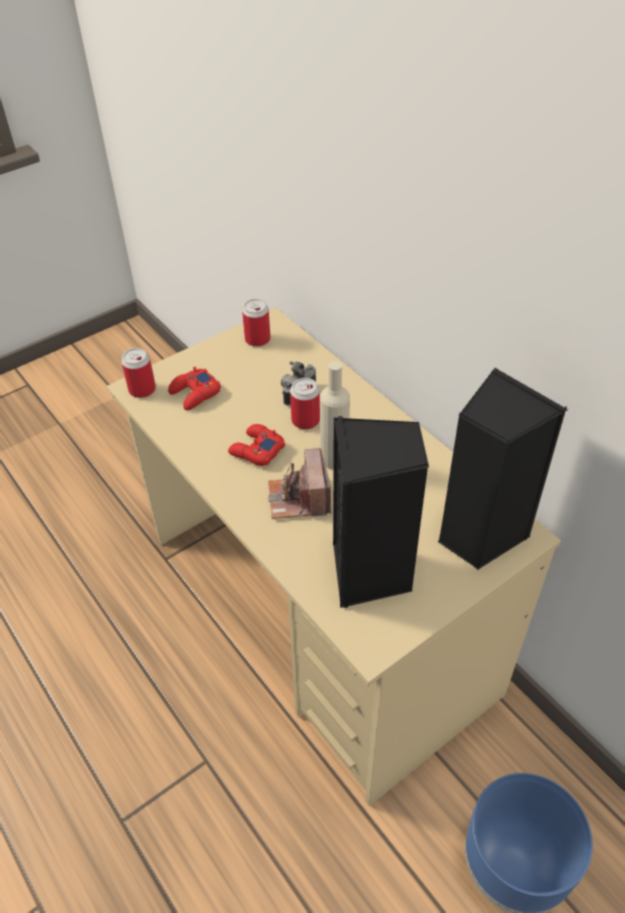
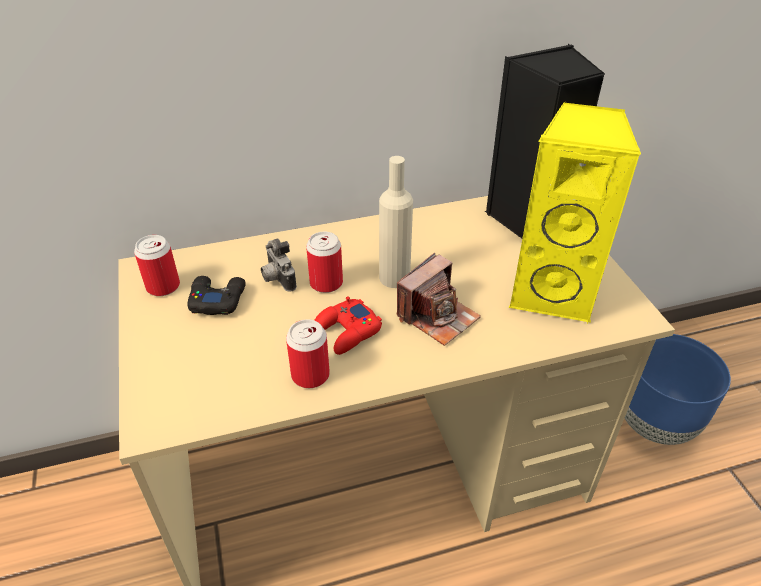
camera: 70 degrees left, 5 degrees down
can [121,348,156,398] -> can moved to [286,319,330,388]
red game controller [168,367,221,410] -> none
camera [268,448,331,519] -> camera turned 60 degrees counterclockwise [397,253,481,346]
black speaker [333,416,429,608] -> yellow speaker [509,103,641,324]
none -> black game controller [187,276,246,315]

